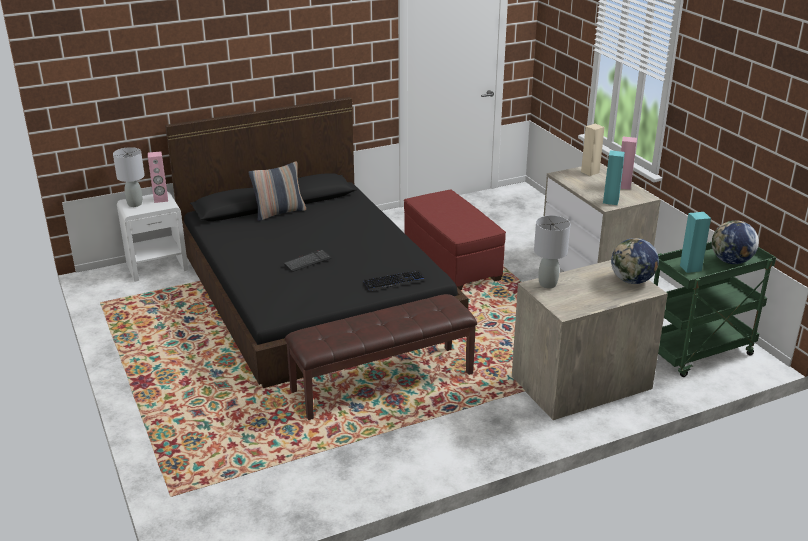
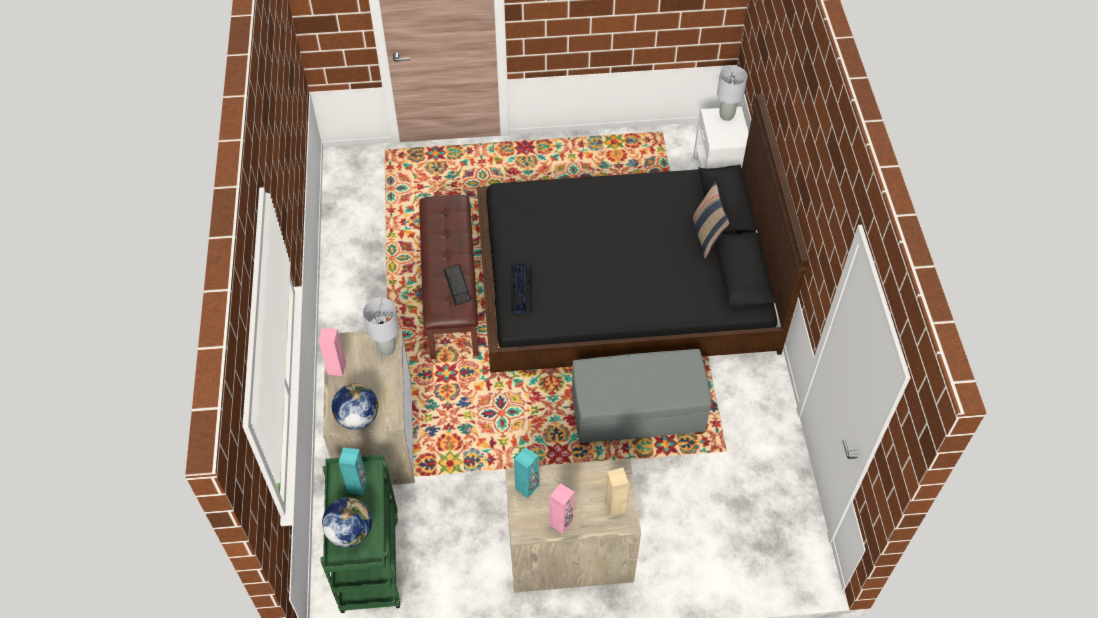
camera: 110 degrees right, 25 degrees up
pink speaker [148,151,168,203] -> pink speaker moved to [319,328,346,376]
keyboard [283,249,331,272] -> keyboard moved to [443,264,471,306]
red ottoman [404,190,506,290] -> grey ottoman [572,349,712,445]

